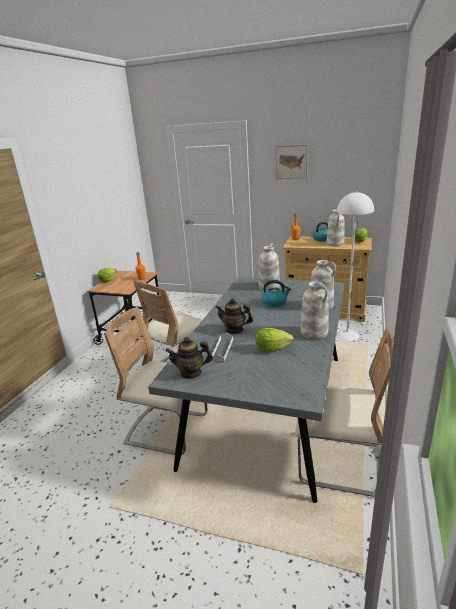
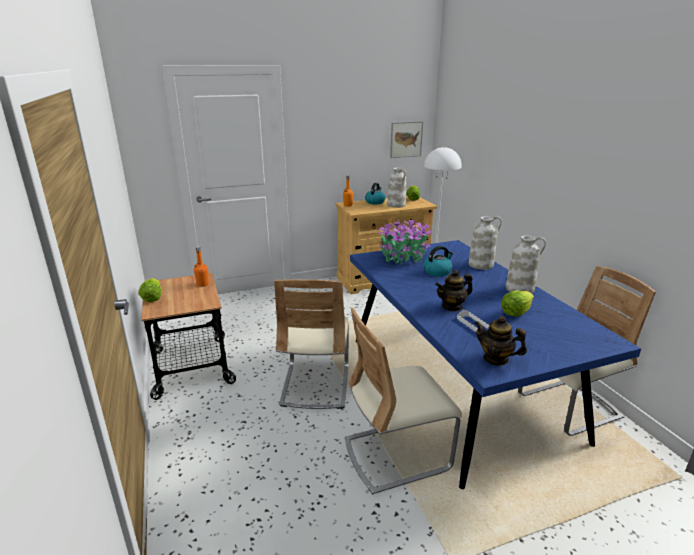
camera: 40 degrees left, 0 degrees up
grey dining table [148,277,344,503] -> blue dining table [350,240,641,489]
teapot [165,337,213,379] -> teapot turned 75 degrees clockwise [474,316,527,366]
white vase [259,243,280,290] -> potted plant [378,216,432,265]
picture [276,144,308,179] -> picture moved to [390,121,423,158]

